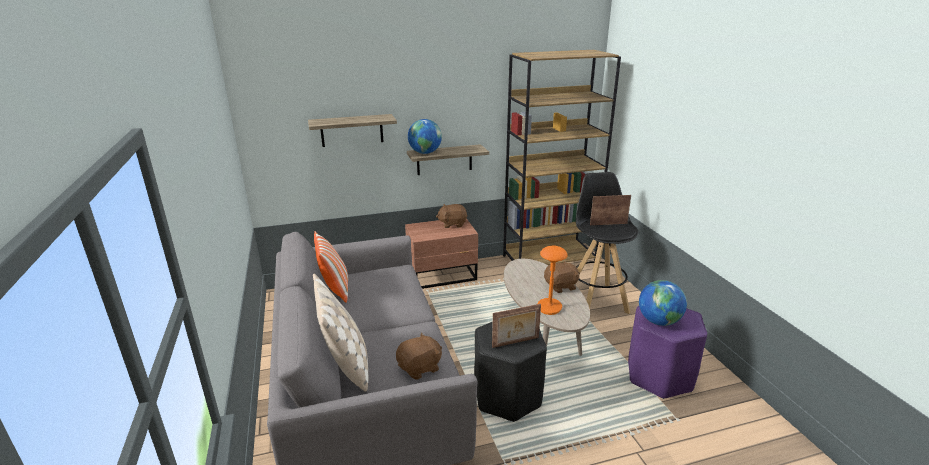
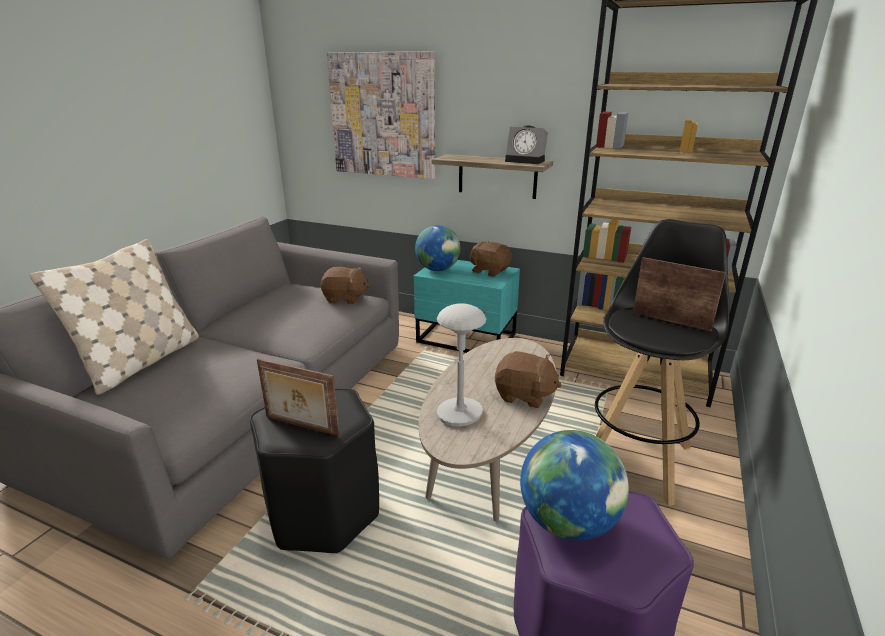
camera: 40 degrees right, 0 degrees up
shelf [308,114,397,147] -> picture [327,51,435,179]
pillow [314,231,348,303] -> none
brown plush toy [396,332,442,380] -> brown plush toy moved to [321,267,370,304]
brown nightstand [405,219,478,289] -> turquoise nightstand [413,260,520,353]
globe [408,119,442,154] -> globe moved to [415,225,460,271]
orange table lamp [537,245,568,315] -> grey table lamp [437,303,486,427]
none -> alarm clock [505,125,548,164]

